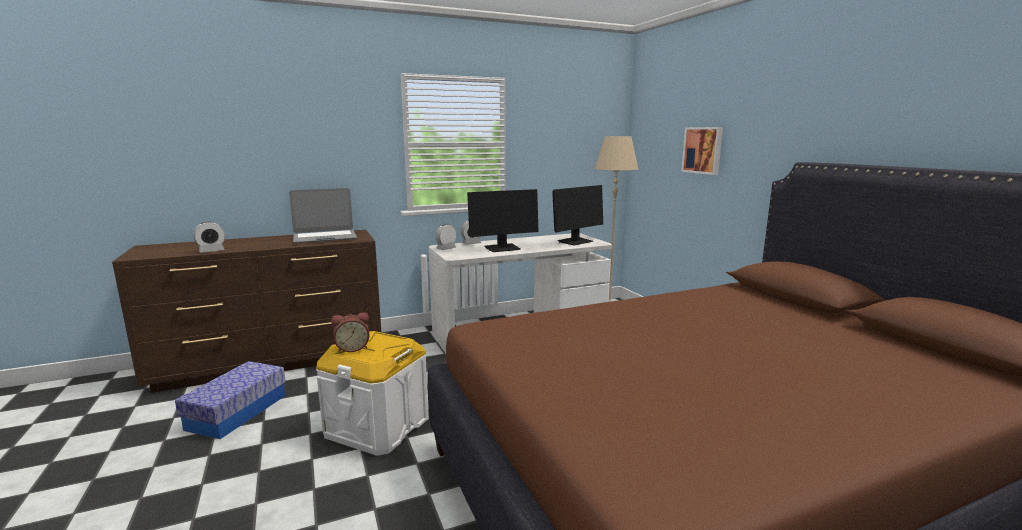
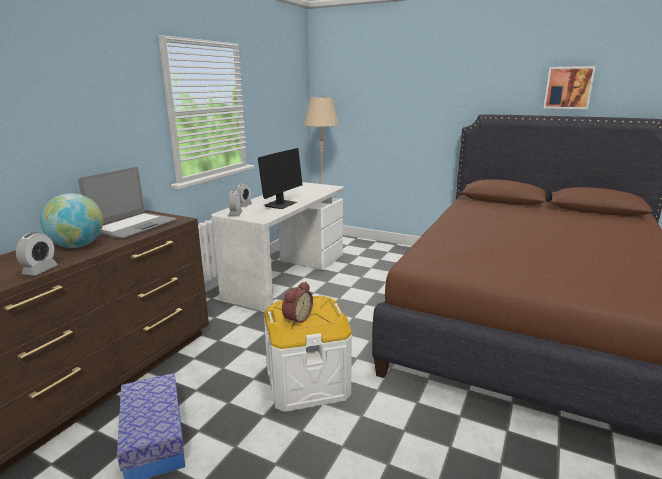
camera: 40 degrees left, 5 degrees up
monitor [552,185,603,245] -> none
picture [681,127,723,175] -> picture moved to [544,66,596,109]
none -> globe [40,193,103,248]

